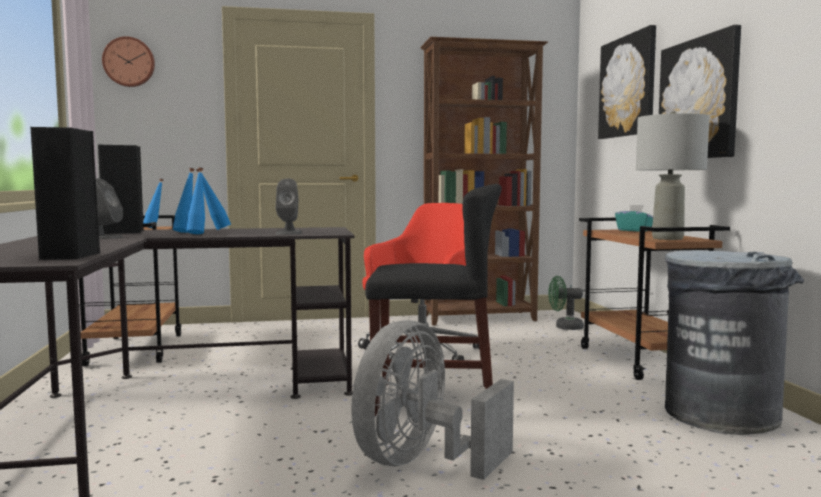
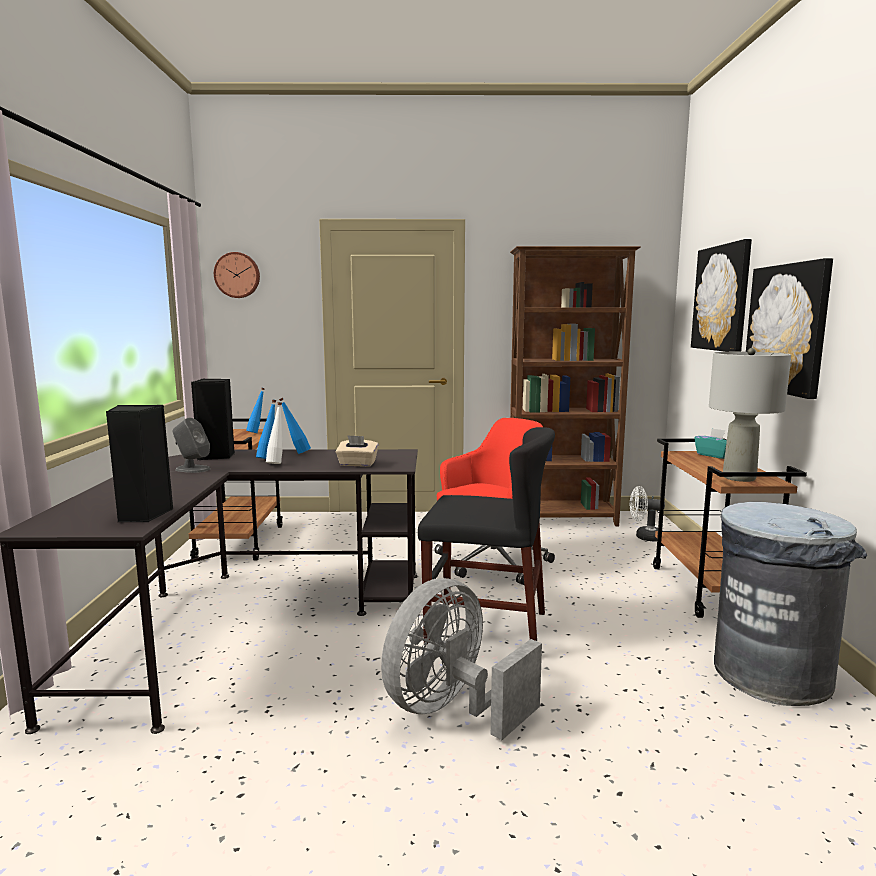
camera: 10 degrees right, 5 degrees up
blue bottle [187,167,205,234] -> white bottle [266,402,283,464]
grey speaker [276,178,302,235] -> beige tissue box [336,435,379,467]
green fan [548,276,584,330] -> white fan [630,486,665,541]

